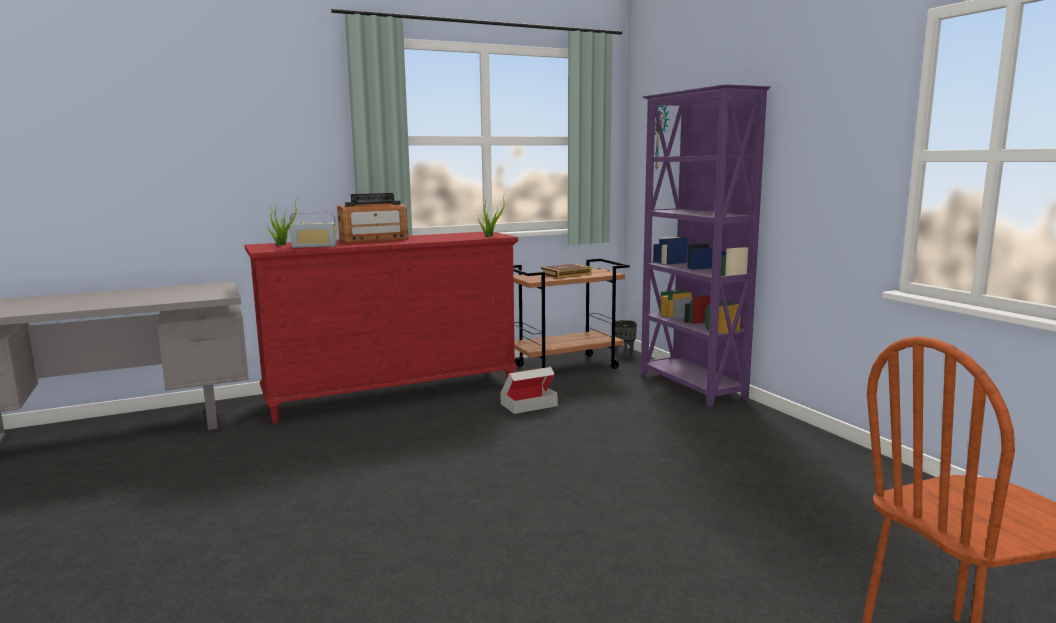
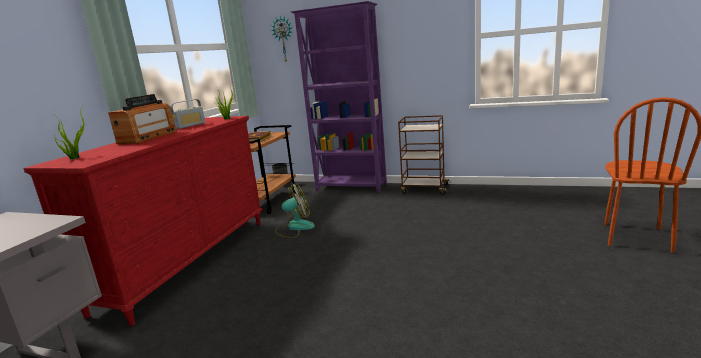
camera: 45 degrees left, 5 degrees up
radio [290,212,337,248] -> radio moved to [170,99,205,129]
cardboard box [500,367,558,414] -> fan [275,184,315,238]
none -> brown cart [398,115,451,194]

